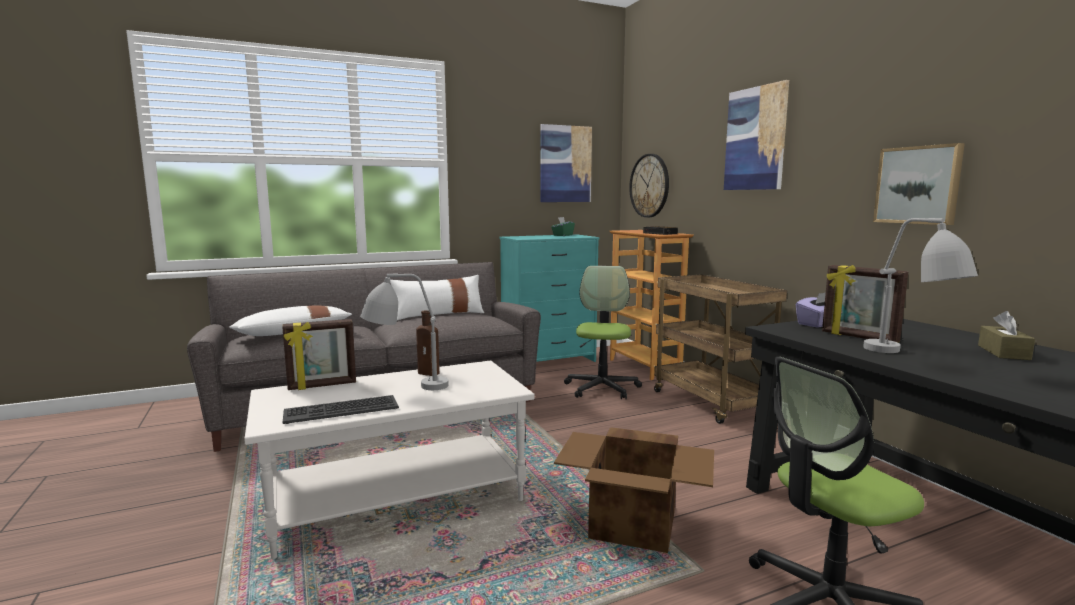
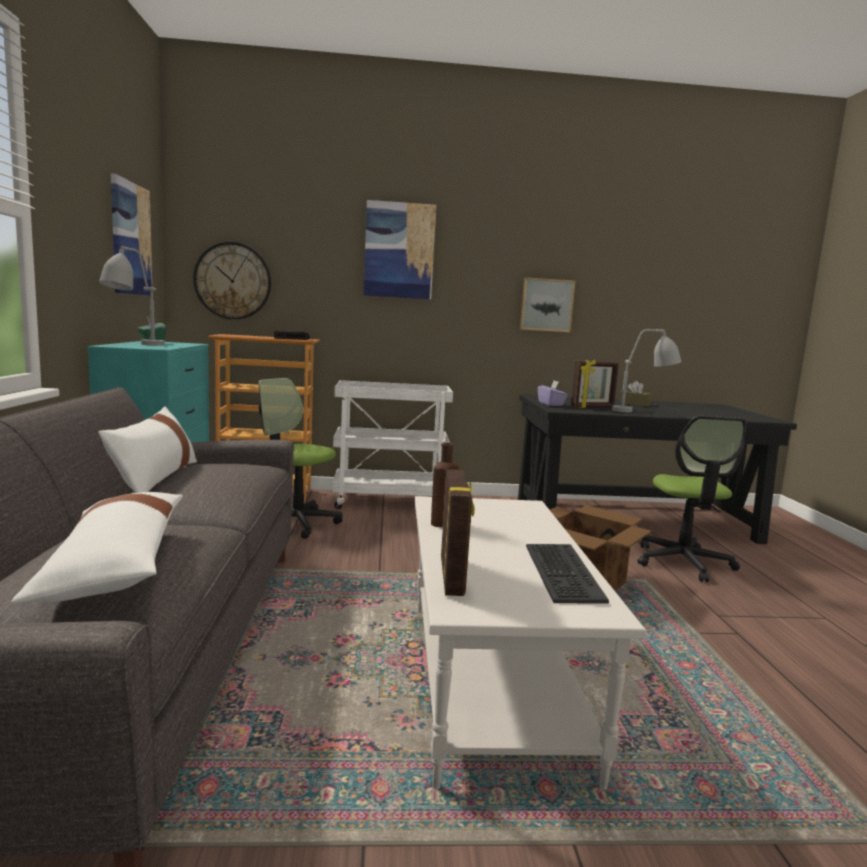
camera: 70 degrees left, 0 degrees up
grey table lamp [360,274,449,390] -> grey table lamp moved to [99,246,165,346]
brown cart [654,274,787,424] -> white cart [332,380,453,509]

